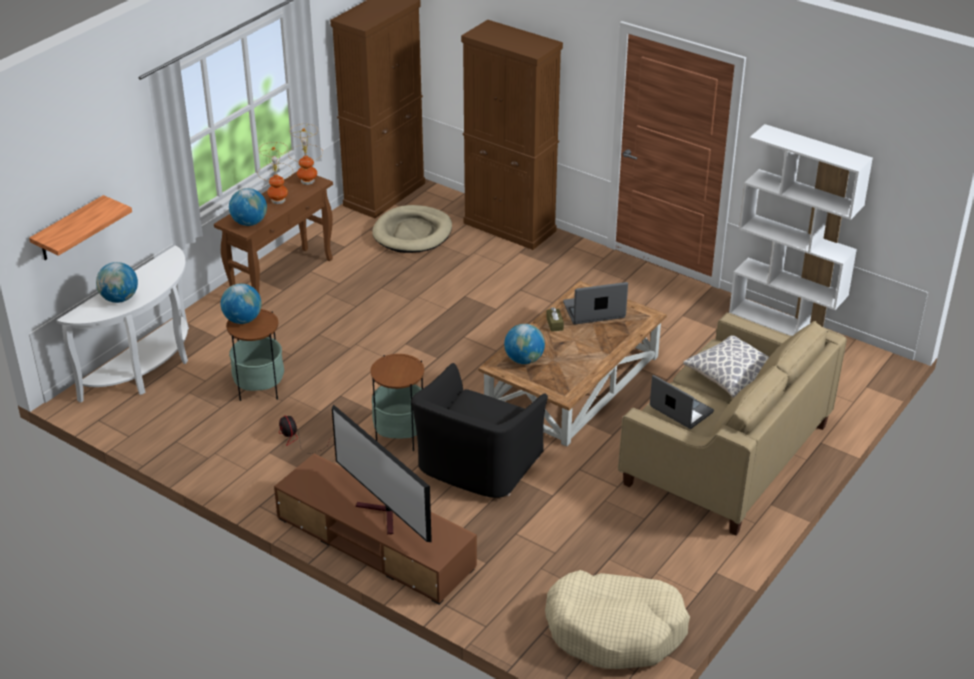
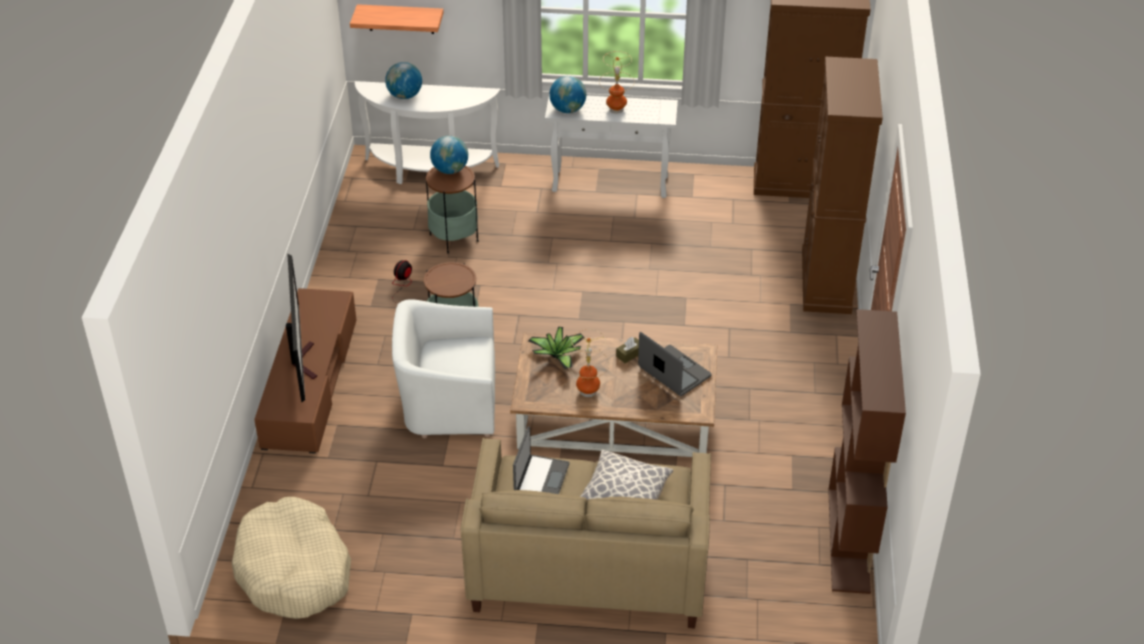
camera: 60 degrees right, 5 degrees up
brown console table [214,172,333,293] -> white console table [545,95,678,198]
table lamp [288,124,323,185] -> table lamp moved to [567,329,609,397]
television [332,404,432,542] -> television turned 150 degrees clockwise [286,254,317,403]
beige dog bed [372,205,452,253] -> none
black armchair [411,363,548,498] -> white armchair [392,299,495,438]
globe [504,324,545,364] -> potted plant [528,327,585,369]
white bookcase [729,124,873,336] -> brown bookcase [828,309,906,594]

